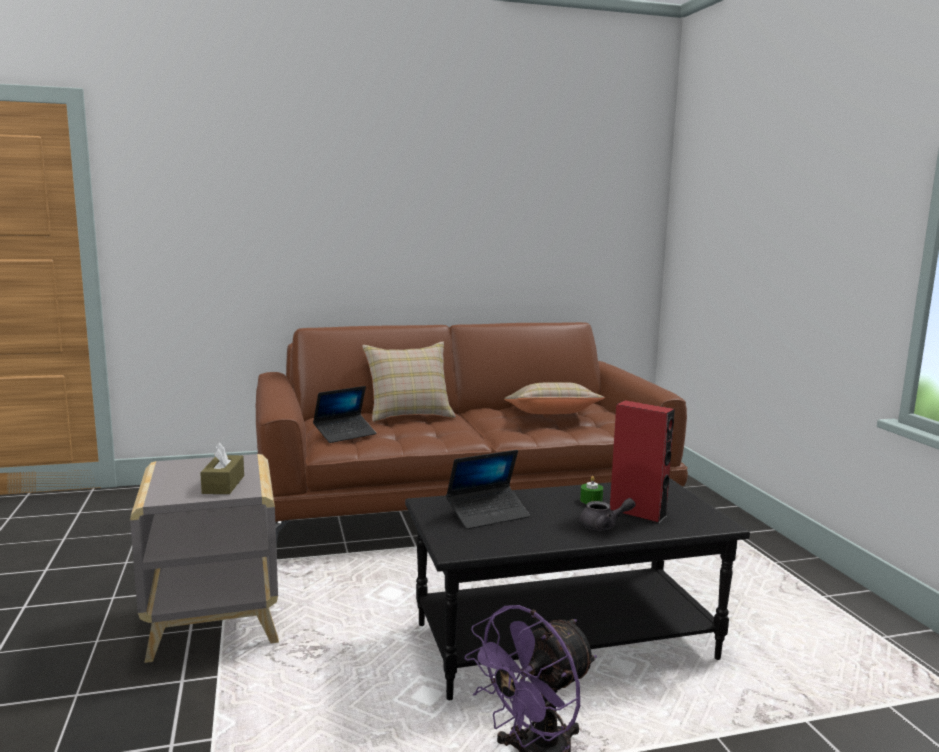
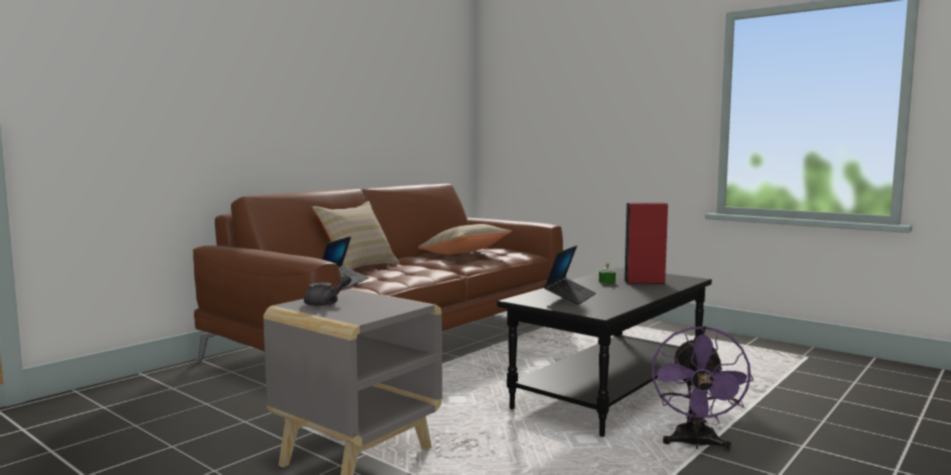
camera: 35 degrees left, 5 degrees down
brown tissue box [200,442,244,494] -> none
grey teapot [580,498,635,530] -> grey teapot moved to [304,275,352,306]

